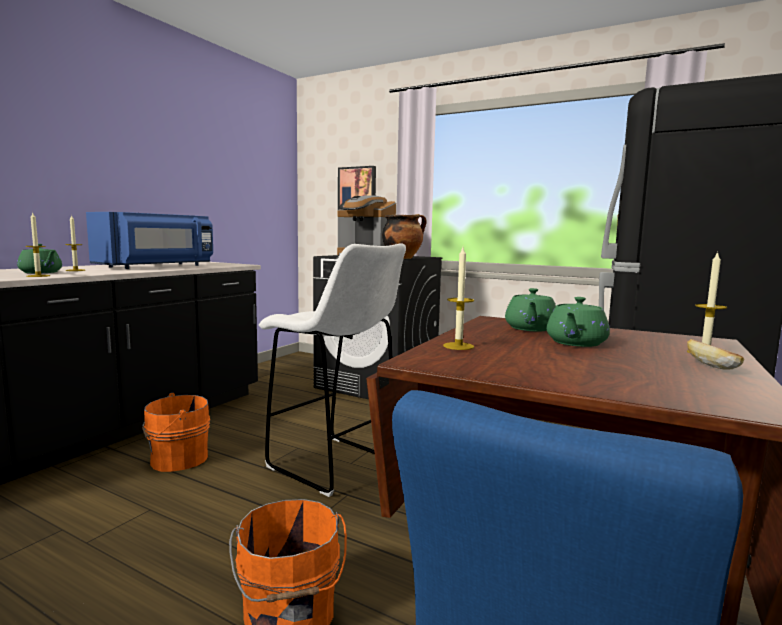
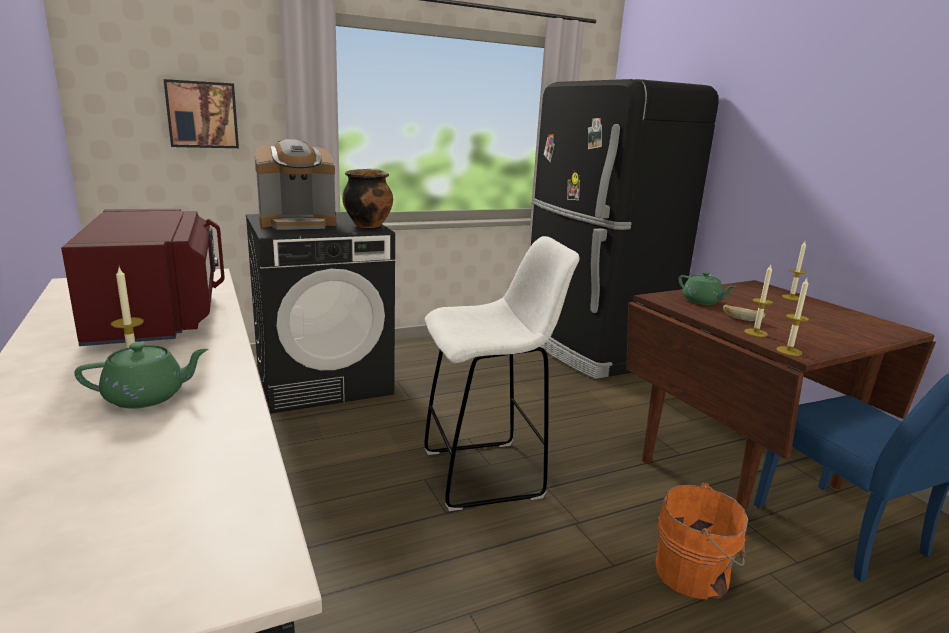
camera: 55 degrees left, 10 degrees up
candle [25,213,50,277] -> candle moved to [776,278,809,356]
blue microwave [86,212,213,269] -> red microwave [61,209,224,346]
orange bucket [142,393,210,472] -> none
green teapot [547,297,610,347] -> none
bread [687,339,744,369] -> bread moved to [723,305,765,321]

